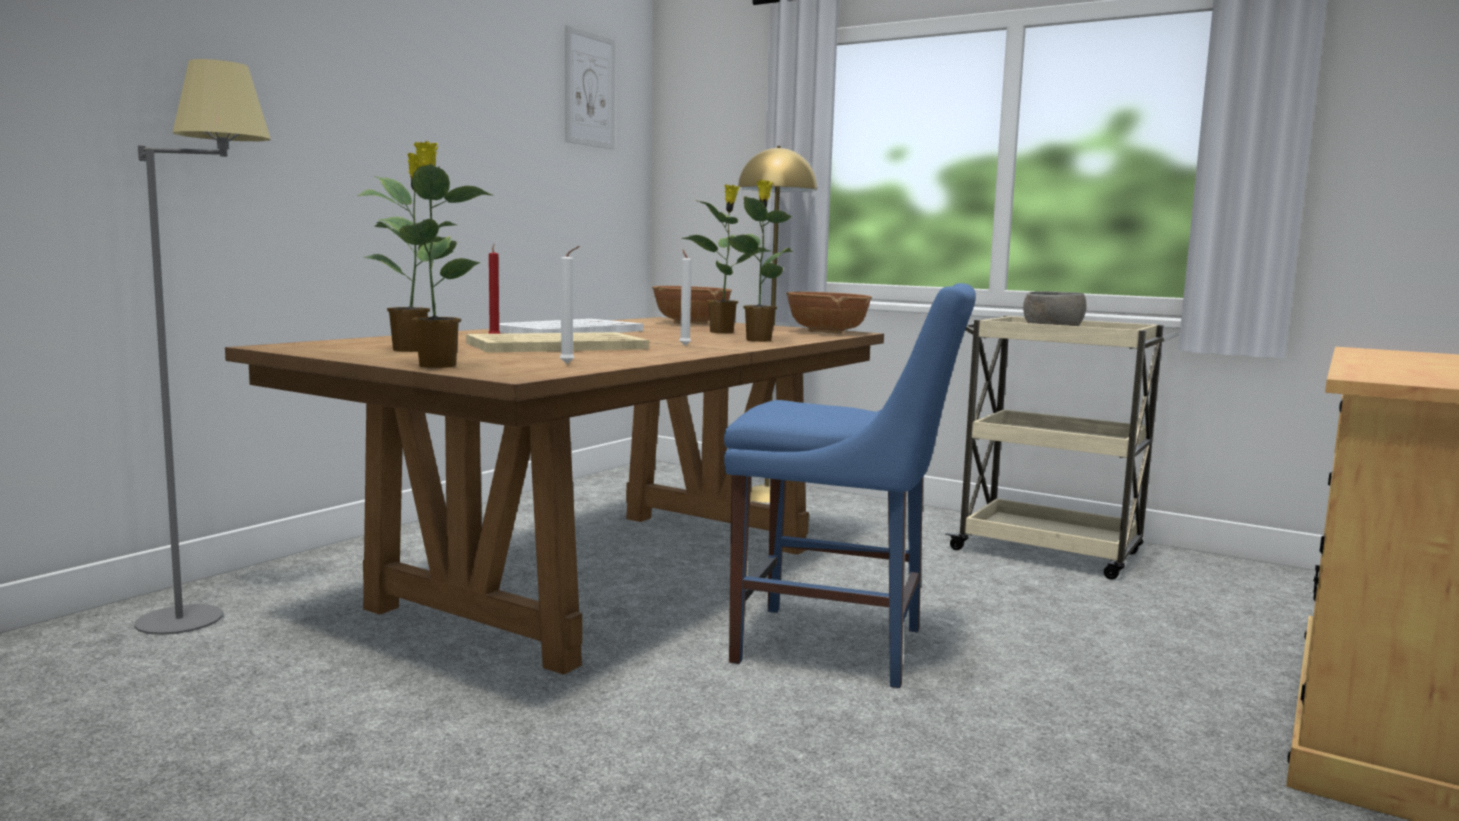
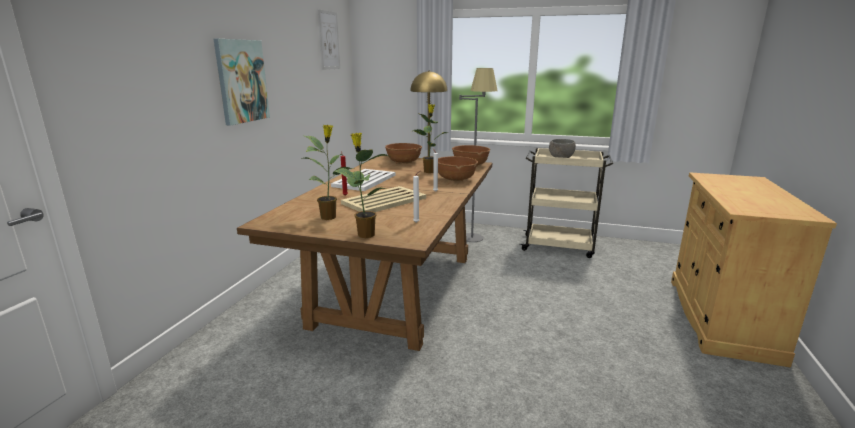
camera: 15 degrees left, 10 degrees up
grey floor lamp [134,59,271,635] -> grey floor lamp moved to [459,68,498,242]
blue chair [724,283,976,688] -> none
potted plant [728,180,793,342] -> brown bowl [438,156,478,181]
none -> picture [214,39,270,126]

